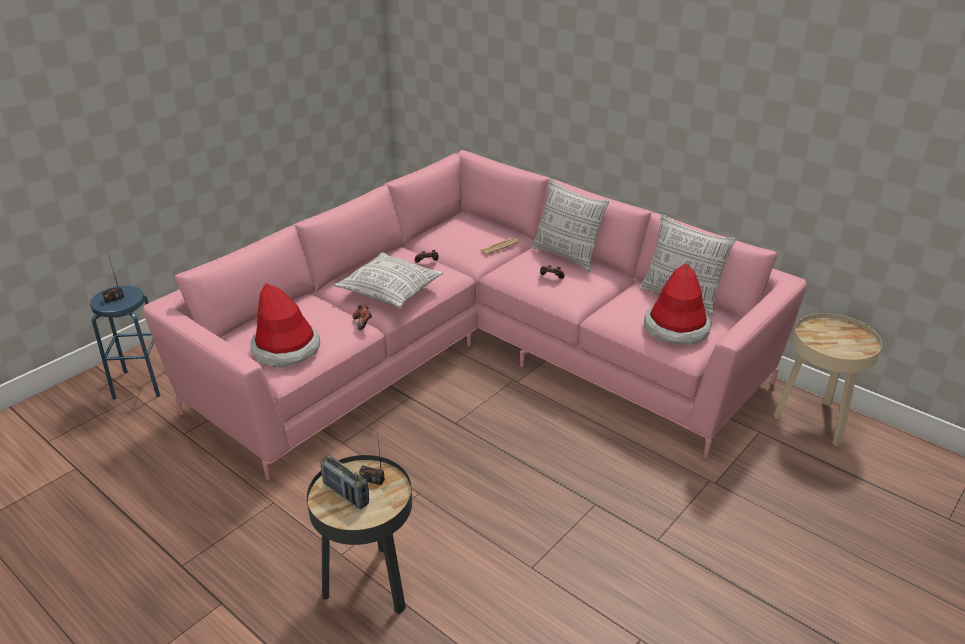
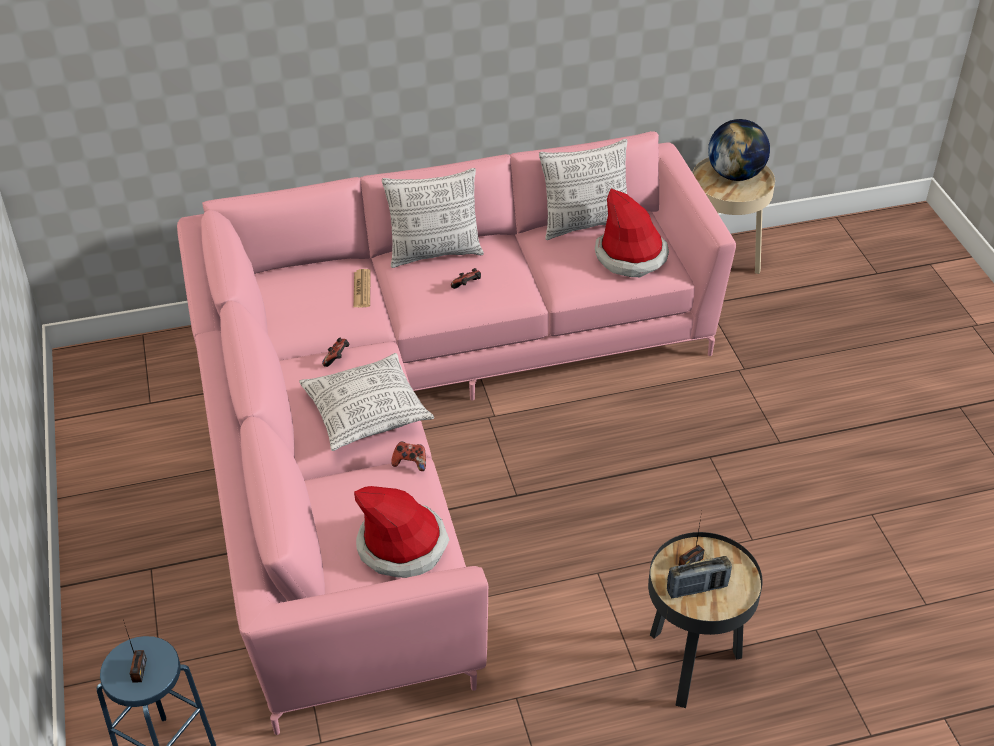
camera: 55 degrees left, 10 degrees up
none -> globe [708,119,770,181]

